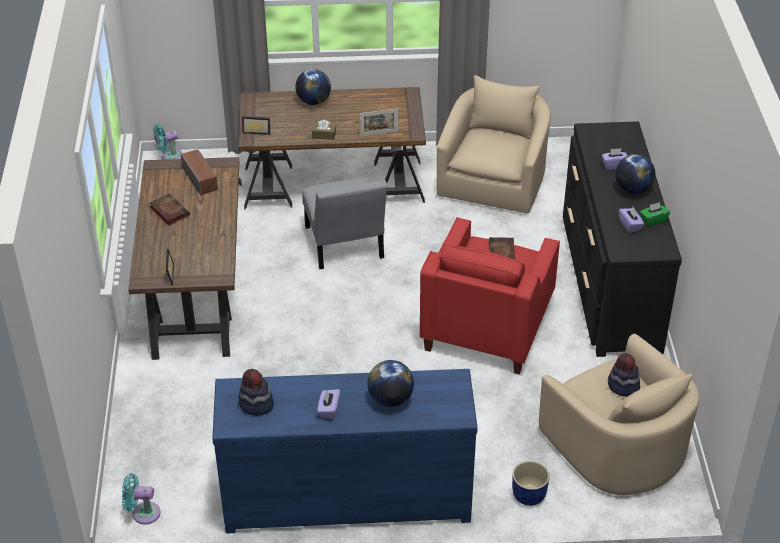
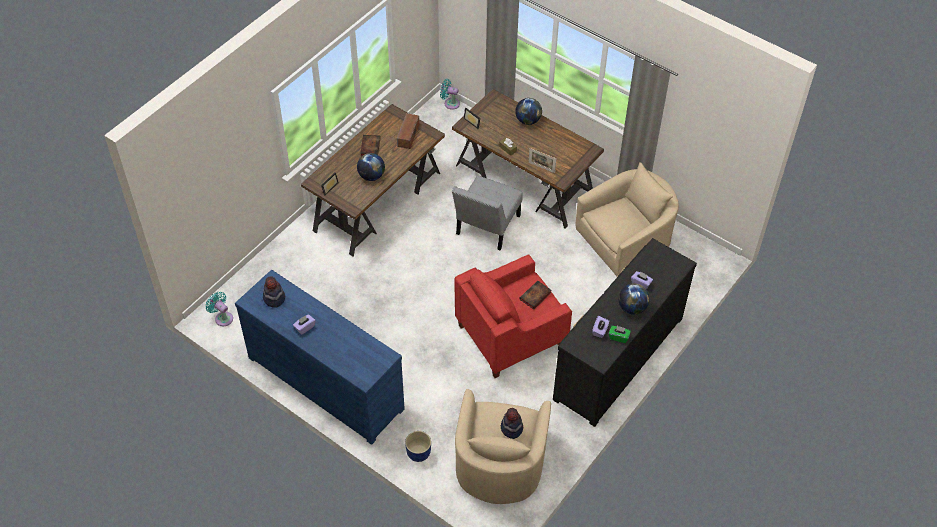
camera: 40 degrees right, 10 degrees up
globe [367,360,414,407] -> globe moved to [357,153,385,181]

